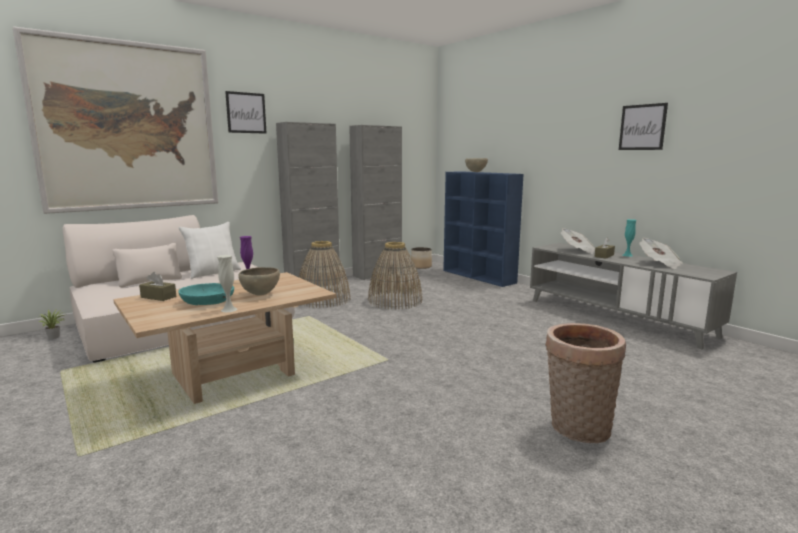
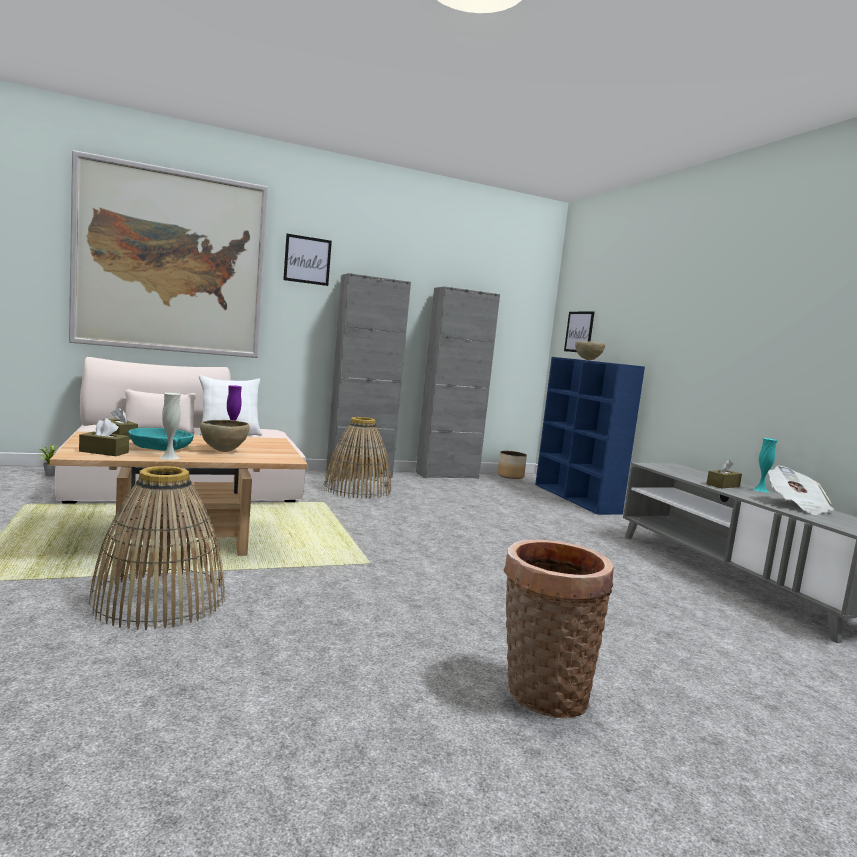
camera: 15 degrees right, 5 degrees down
basket [368,242,423,310] -> basket moved to [88,466,225,630]
newspaper [561,228,595,254] -> none
picture [619,103,668,150] -> picture moved to [564,311,594,352]
none -> brown tissue box [79,418,129,456]

